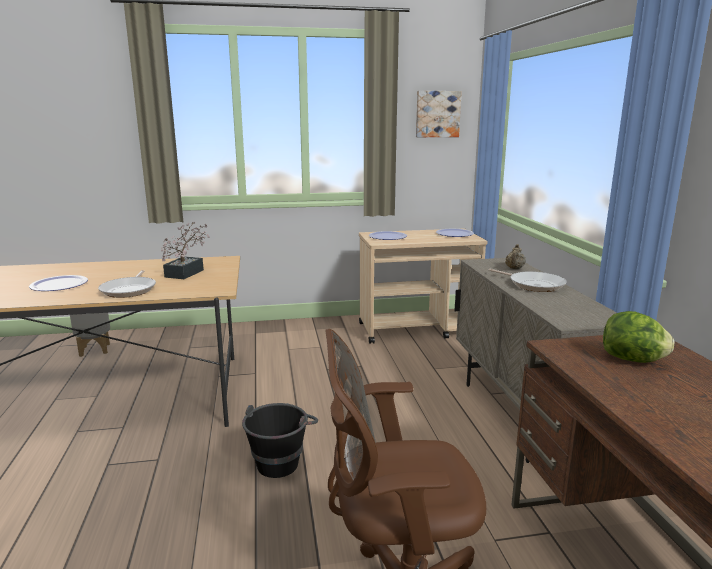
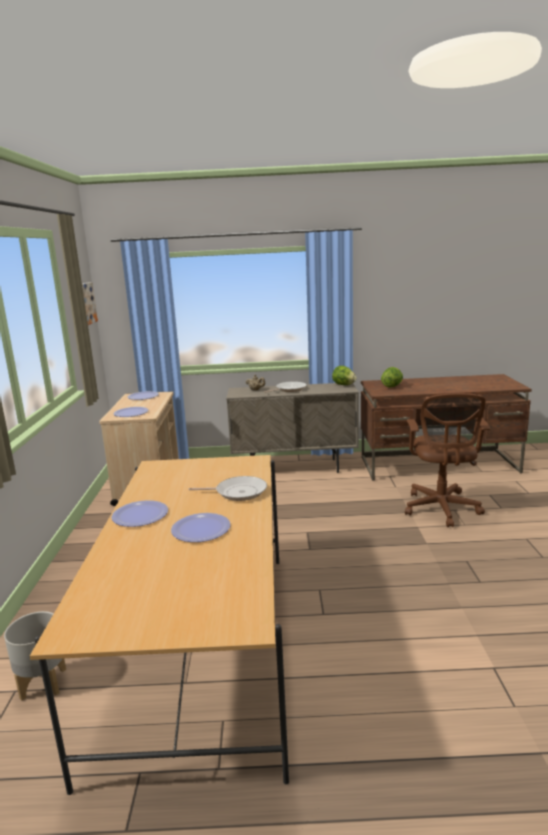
camera: 80 degrees left, 0 degrees up
potted plant [161,222,210,279] -> none
black bucket [242,403,318,478] -> none
none -> plate [111,500,168,527]
none -> lettuce [332,366,357,385]

